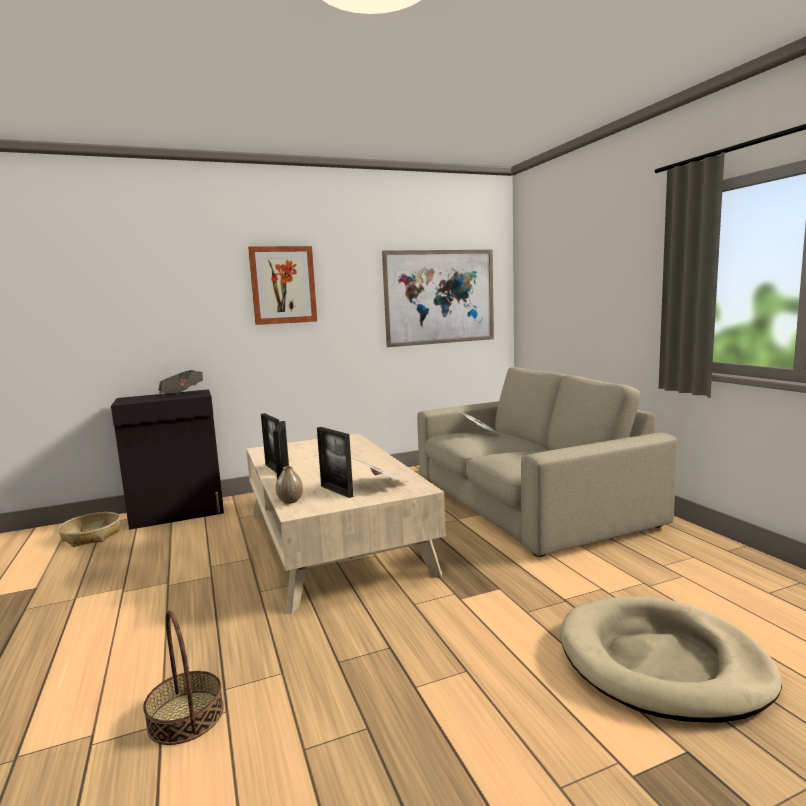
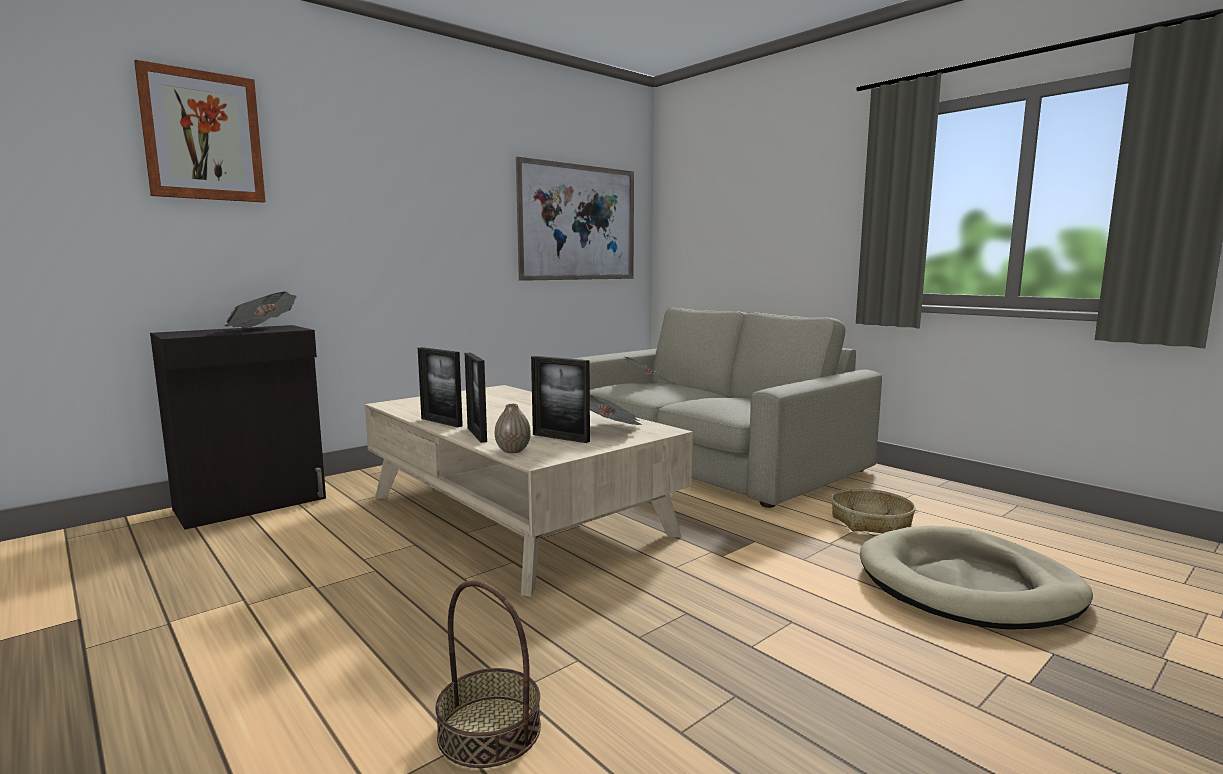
camera: 20 degrees left, 0 degrees up
basket [58,512,120,547] -> basket moved to [831,488,916,534]
picture [248,246,317,325] -> picture moved to [134,60,266,203]

